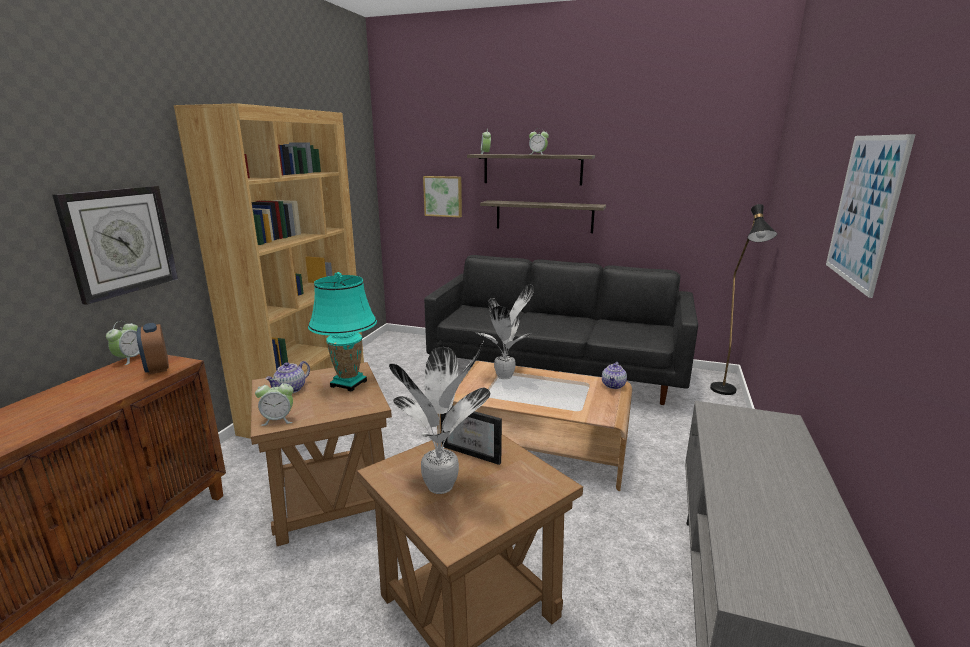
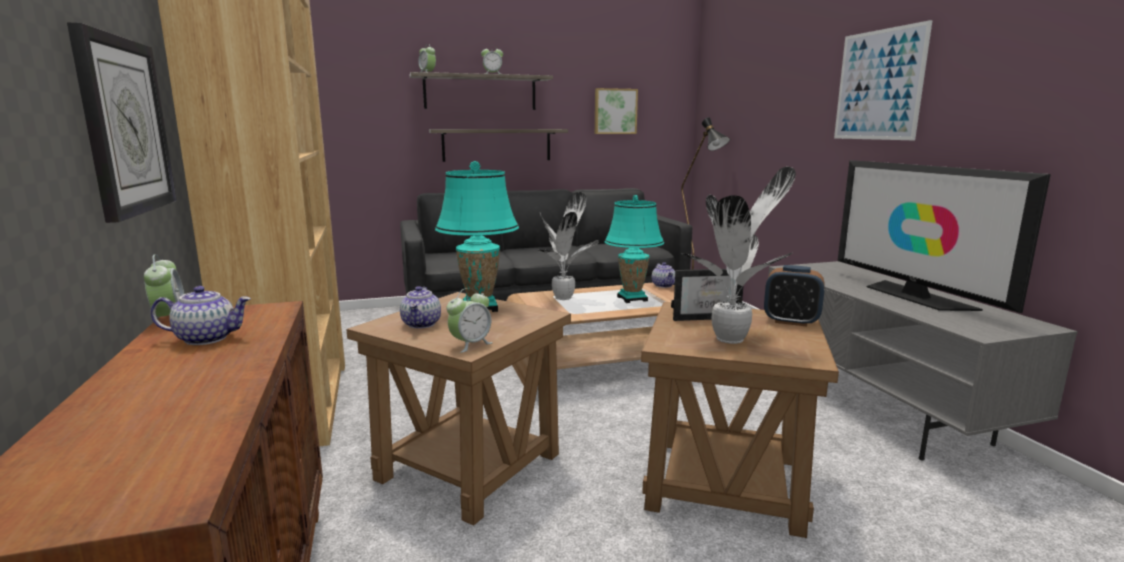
camera: 35 degrees left, 5 degrees down
alarm clock [137,323,169,375] -> alarm clock moved to [764,265,824,327]
picture [423,176,462,217] -> picture moved to [595,88,638,134]
none -> teapot [150,286,251,345]
none -> turquoise table lamp [604,195,664,303]
none -> television [838,160,1051,313]

